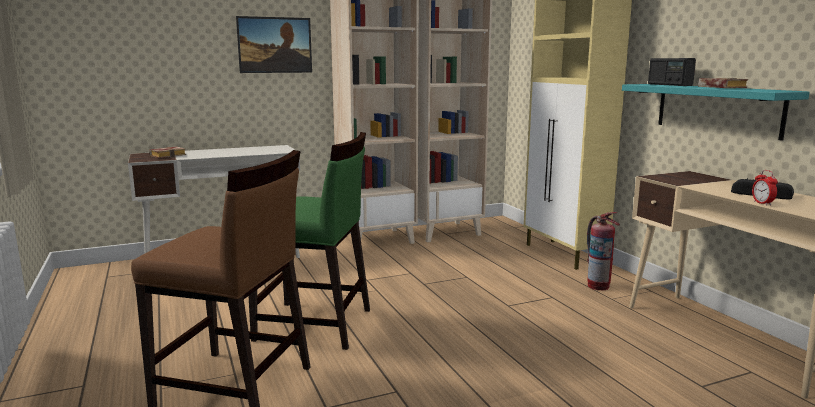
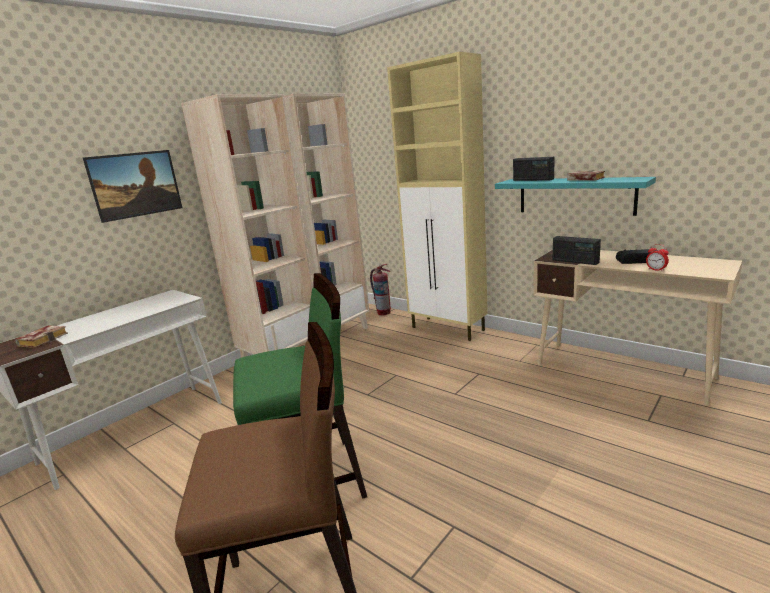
camera: 25 degrees left, 5 degrees up
fire extinguisher [587,212,620,290] -> fire extinguisher moved to [370,264,391,315]
none -> radio [553,236,601,265]

